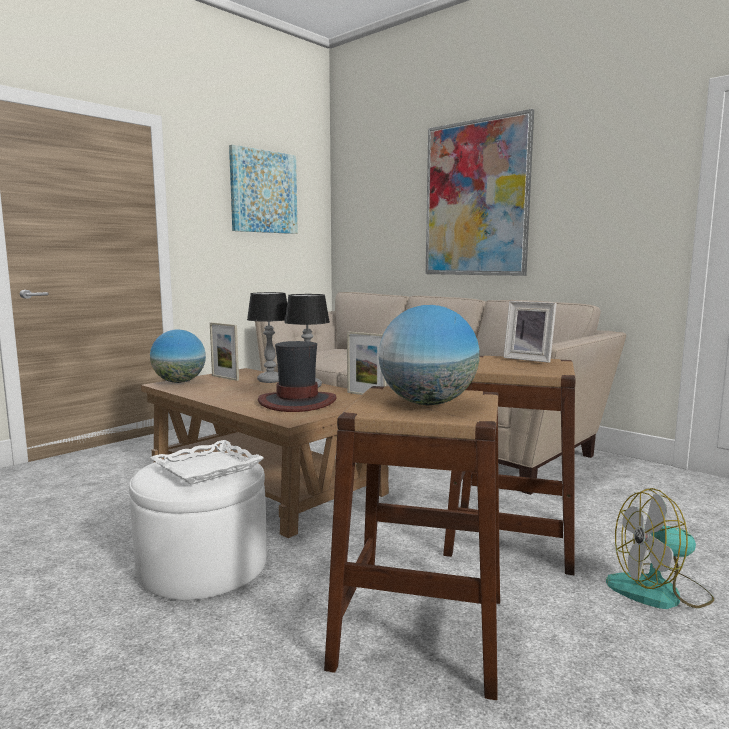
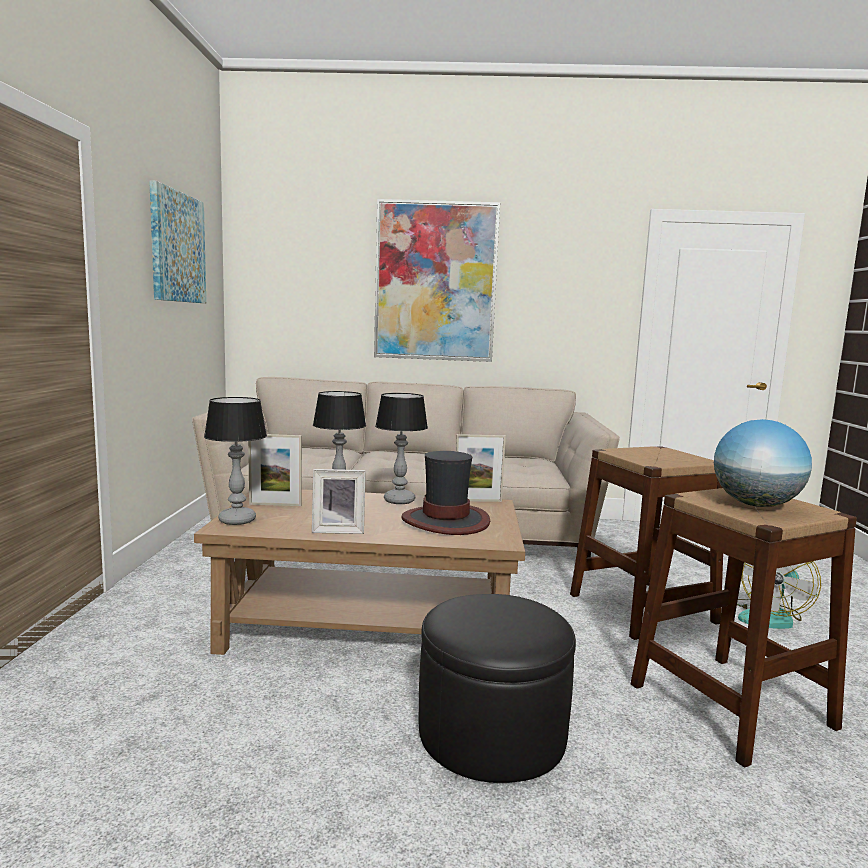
camera: 40 degrees left, 0 degrees up
white ottoman [129,452,267,600] -> black ottoman [419,594,576,783]
globe [150,330,206,383] -> table lamp [204,397,267,525]
white tray [150,440,264,485] -> none
picture frame [503,301,557,363] -> picture frame moved to [312,469,366,534]

